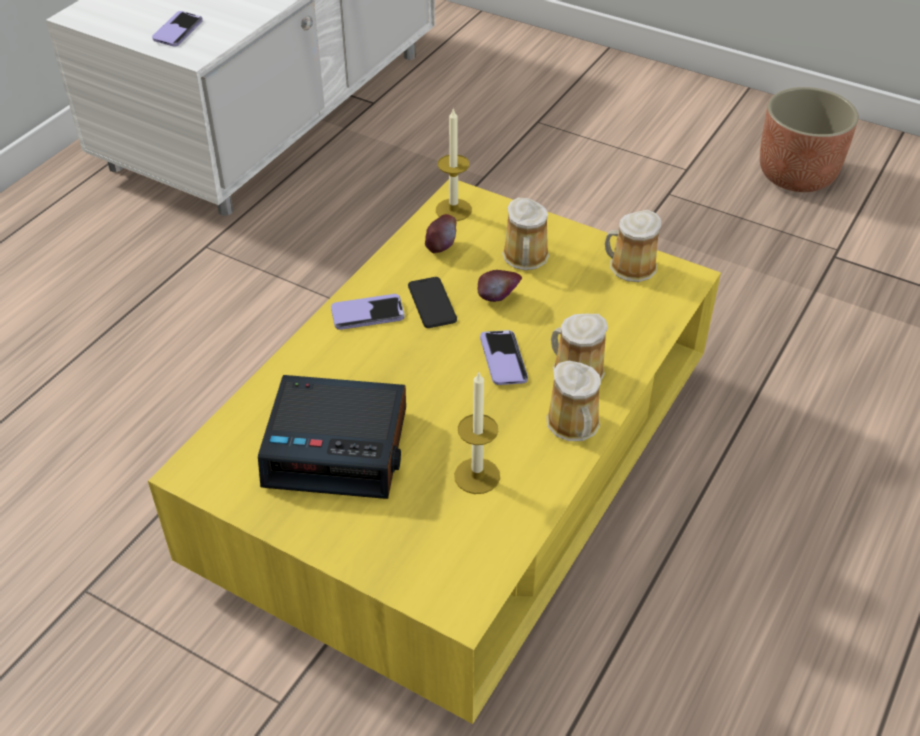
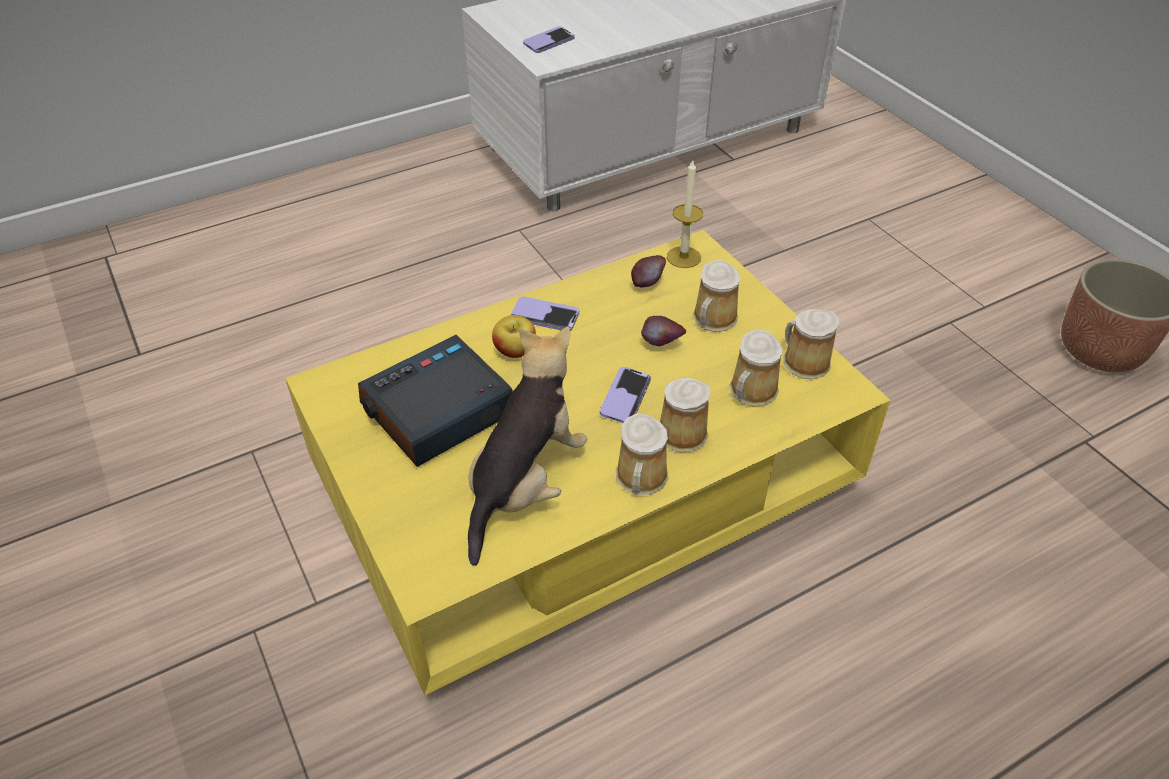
camera: 30 degrees right, 0 degrees up
alarm clock [258,375,406,499] -> alarm clock turned 105 degrees clockwise [358,335,513,467]
phone [408,277,457,328] -> none
candle [454,372,500,494] -> plush toy [468,327,587,566]
none -> apple [492,315,536,358]
none -> mug [729,330,783,407]

